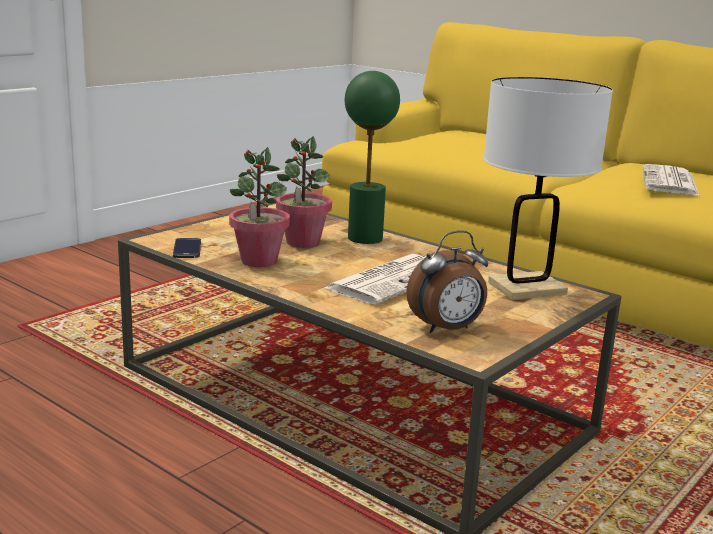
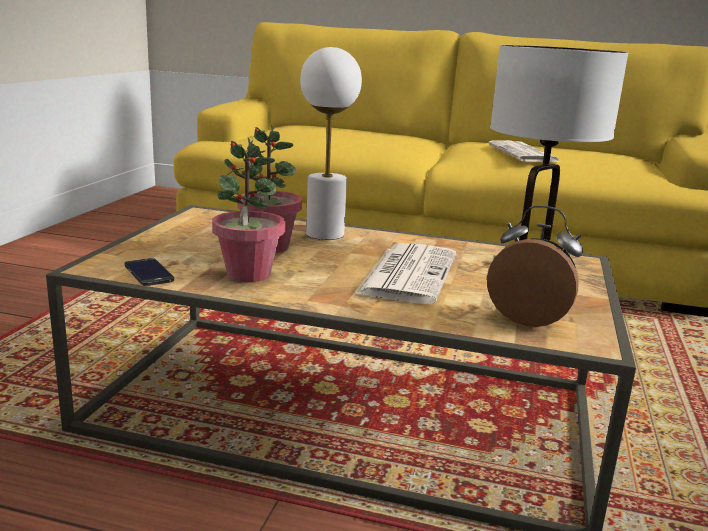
camera: 25 degrees left, 0 degrees up
green table lamp [345,71,400,244] -> white table lamp [300,47,362,240]
alarm clock [407,231,488,333] -> alarm clock turned 105 degrees counterclockwise [487,205,583,327]

